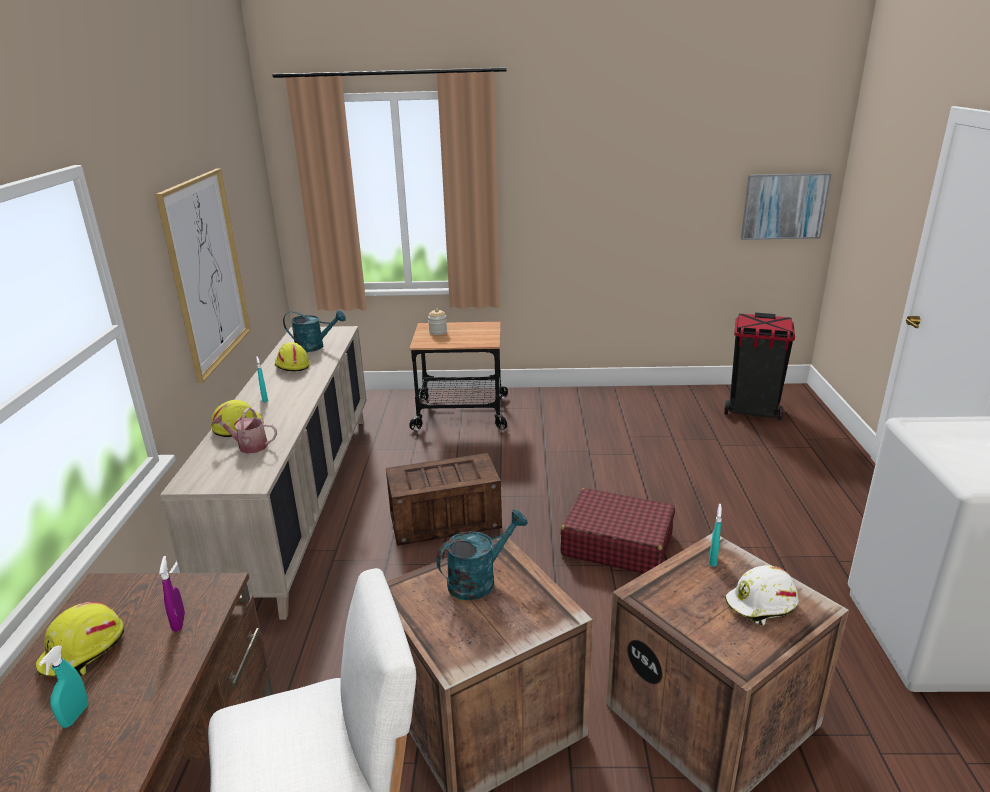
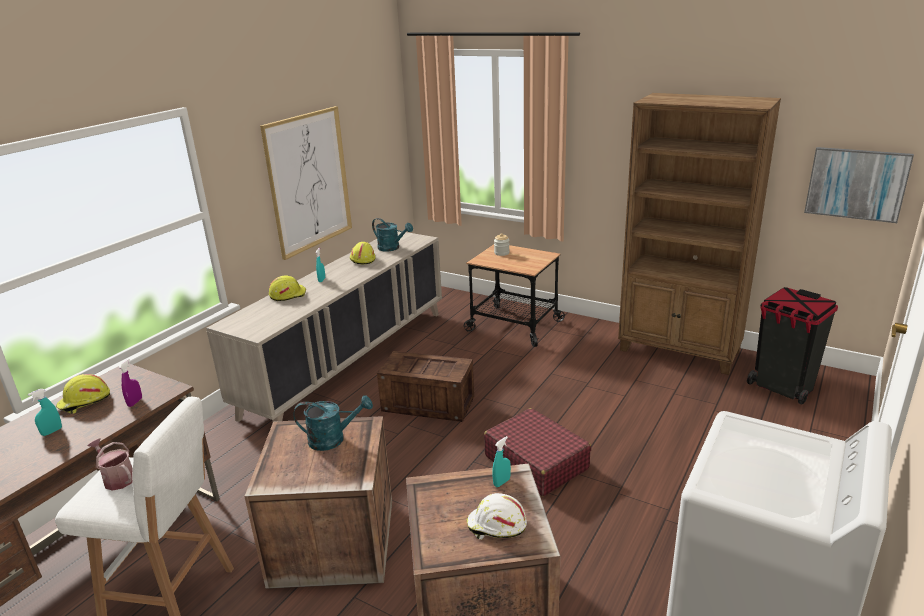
camera: 30 degrees right, 0 degrees up
watering can [212,408,277,454] -> watering can moved to [87,438,133,491]
none -> brown bookcase [618,93,781,375]

